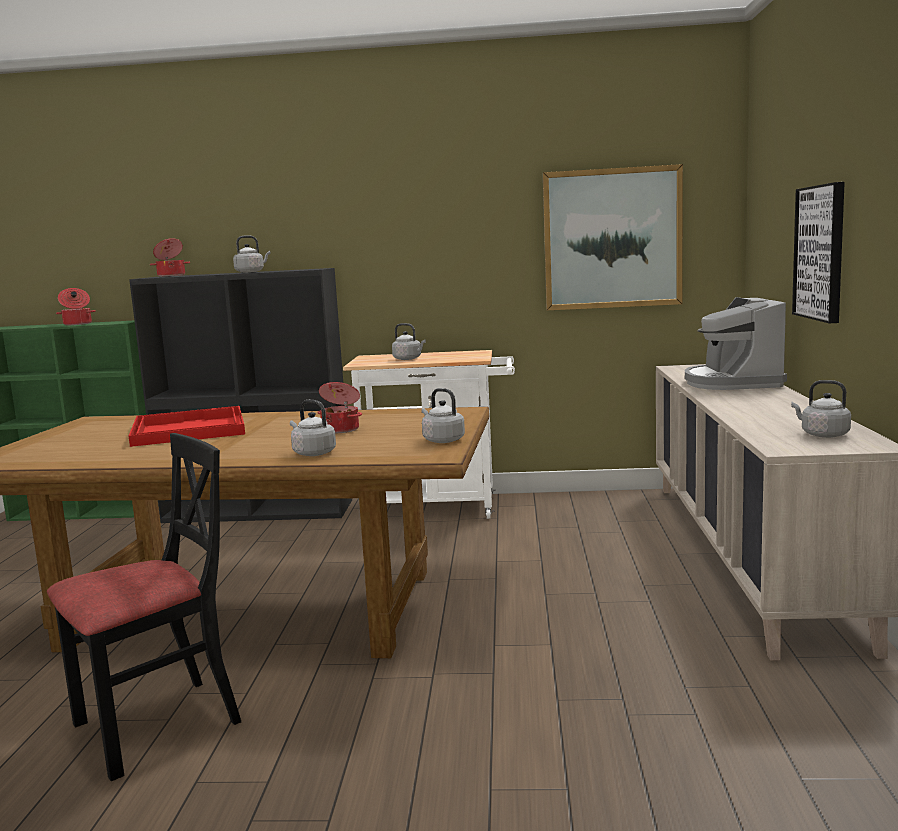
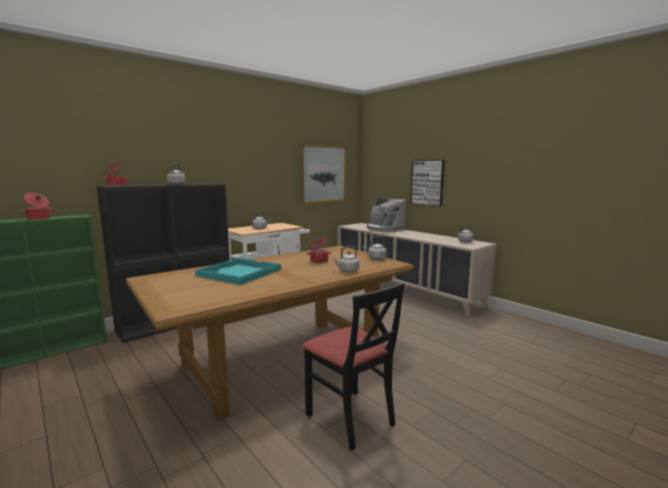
camera: 45 degrees left, 0 degrees up
black chair [47,433,241,781] -> black chair turned 135 degrees clockwise [302,283,405,451]
red tray [129,406,245,447] -> turquoise tray [195,258,281,285]

